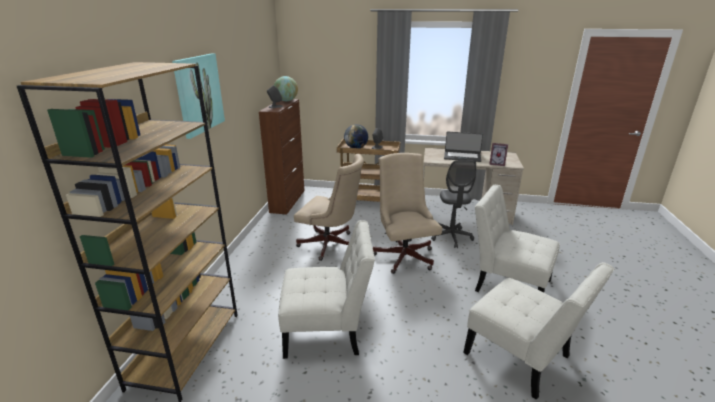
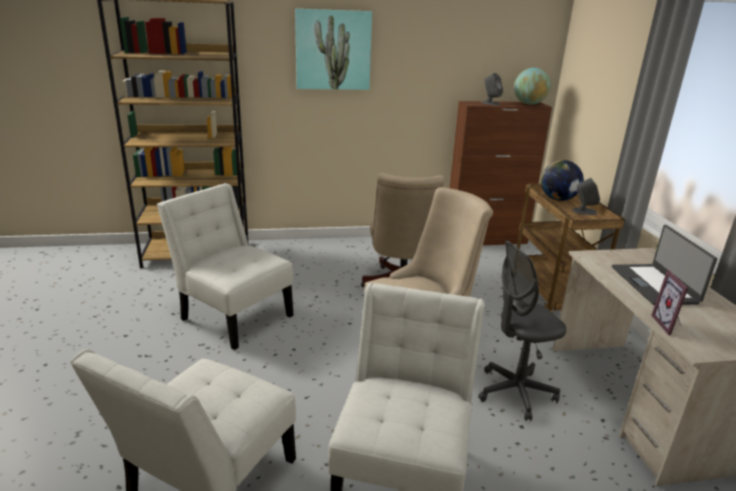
camera: 70 degrees right, 0 degrees up
white chair [278,220,375,359] -> white chair turned 150 degrees clockwise [157,183,294,350]

